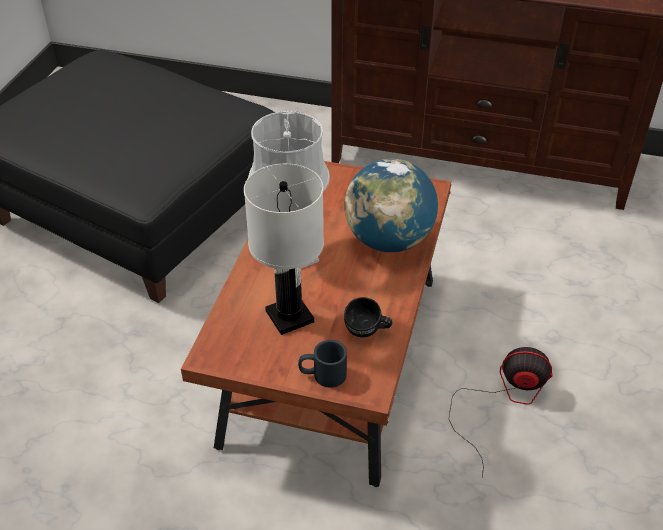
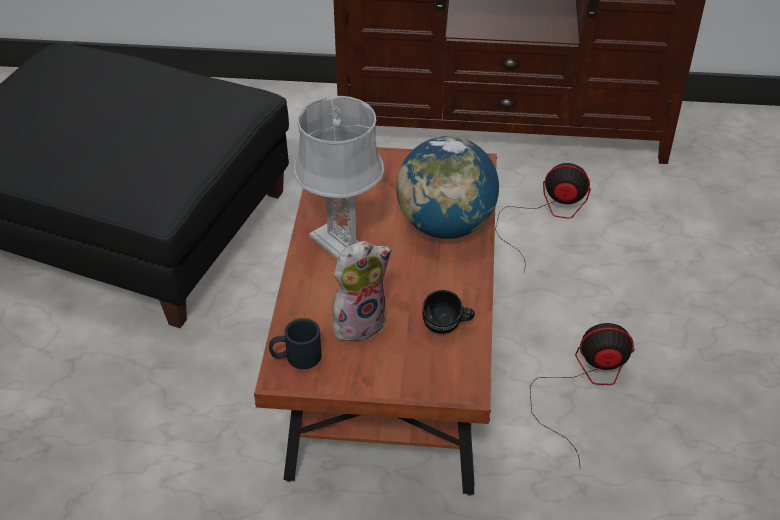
camera: 10 degrees left, 0 degrees up
white table lamp [244,164,324,335] -> plush toy [332,241,391,345]
black mug [298,340,347,388] -> black mug moved to [269,318,322,369]
none -> fan [495,163,591,271]

